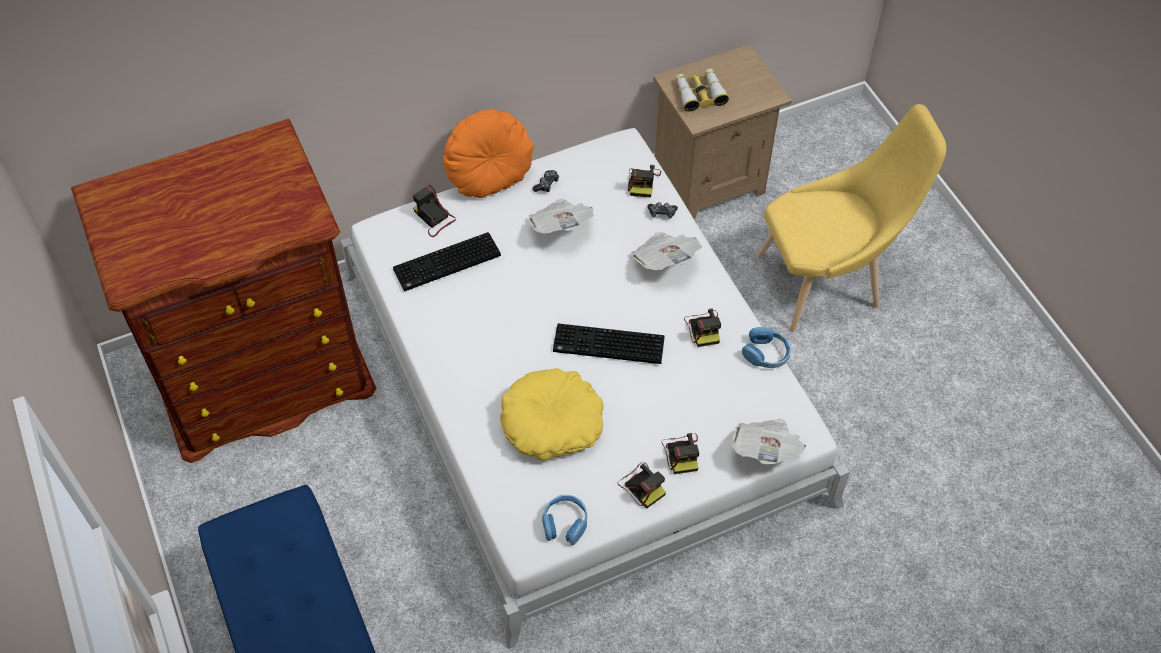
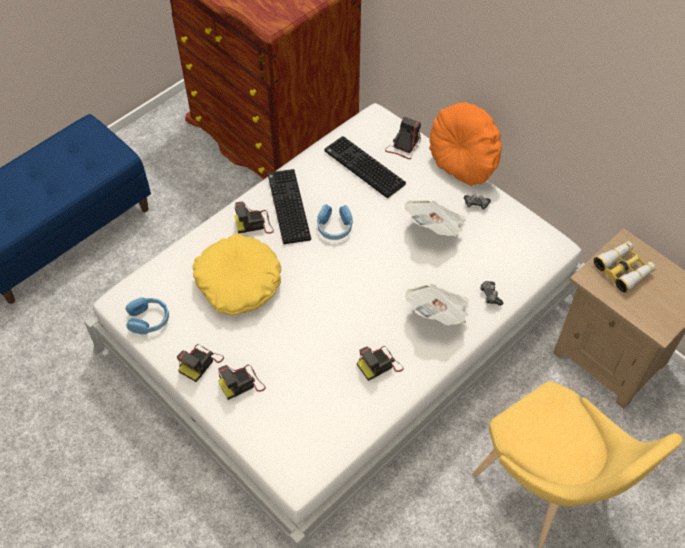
camera: 70 degrees right, 0 degrees up
keyboard [553,323,665,364] -> keyboard moved to [268,169,311,244]
camera [628,165,661,198] -> camera moved to [235,202,274,234]
newspaper [731,419,806,464] -> none
blue headphones [742,327,791,368] -> blue headphones moved to [317,204,353,240]

